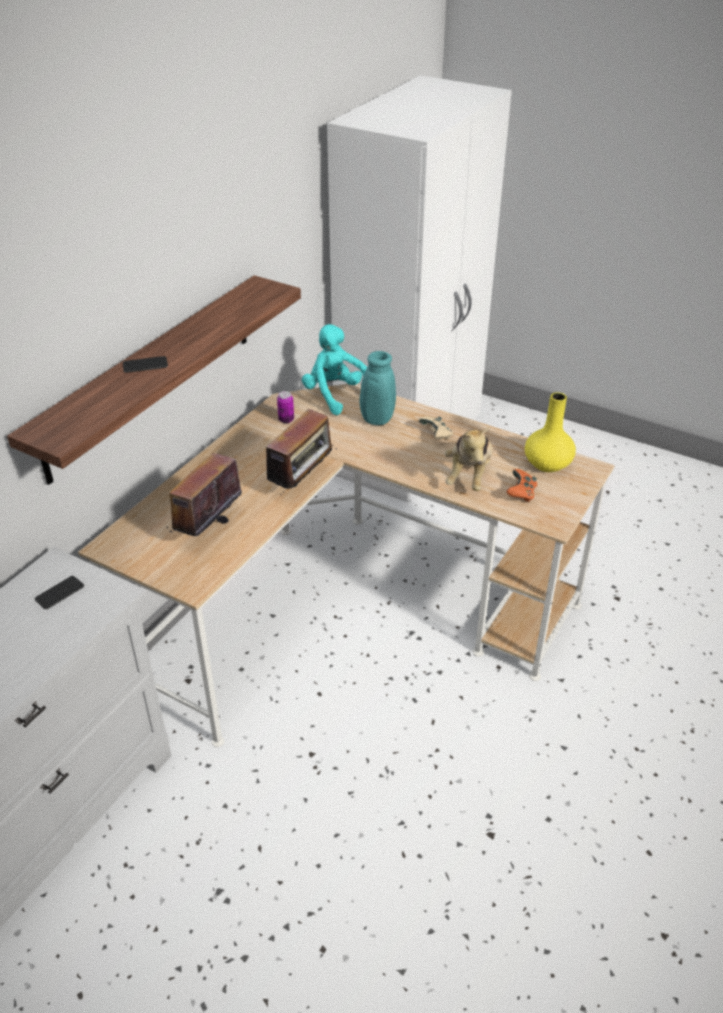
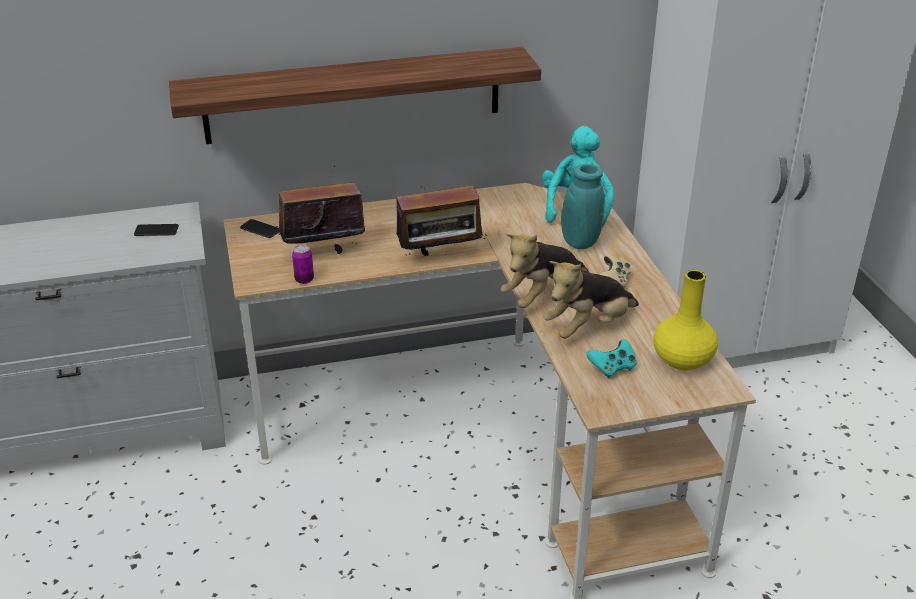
camera: 45 degrees right, 5 degrees down
phone [123,356,168,373] -> phone moved to [240,219,279,238]
can [277,391,294,423] -> can moved to [292,245,314,284]
orange game controller [506,469,537,502] -> turquoise game controller [586,339,636,378]
none -> plush toy [501,234,589,308]

